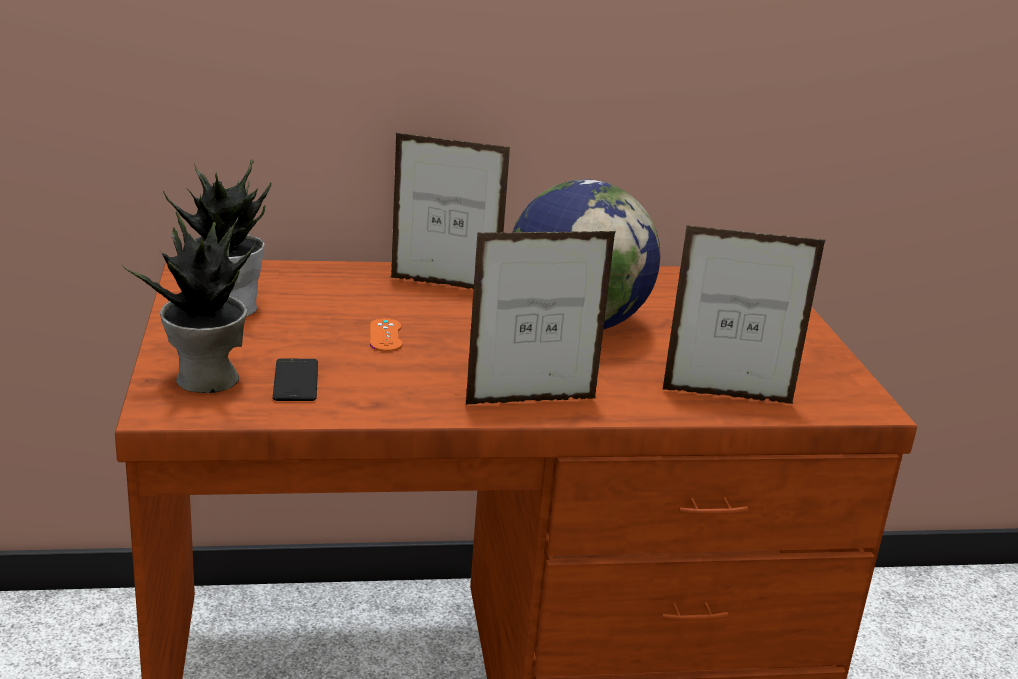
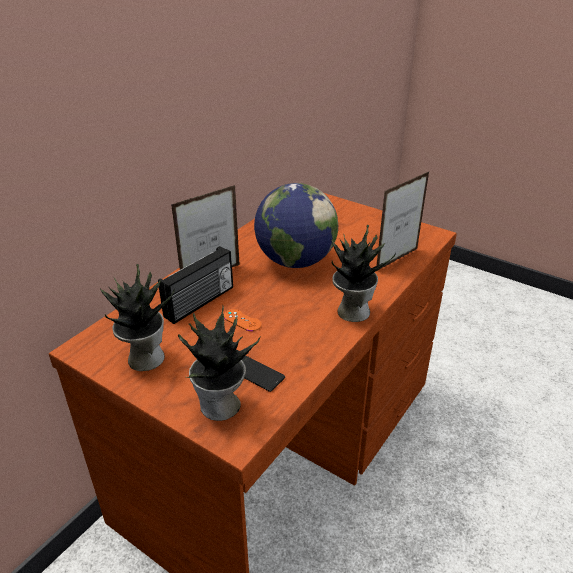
camera: 45 degrees left, 10 degrees up
picture frame [466,231,616,405] -> potted plant [331,225,396,322]
none -> radio [158,246,233,324]

